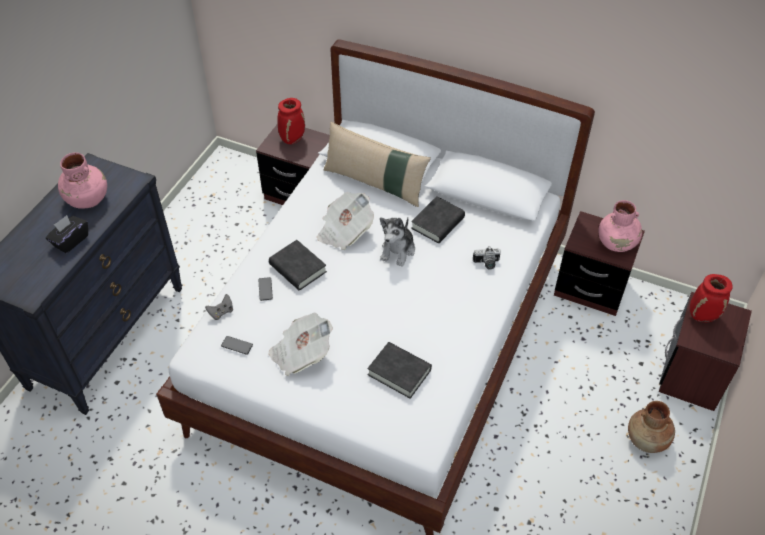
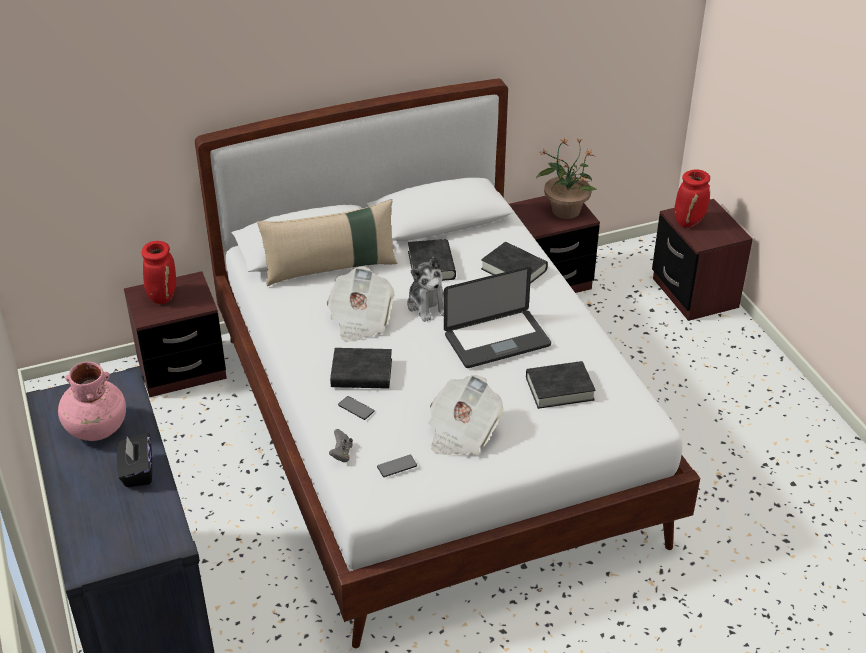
camera: 45 degrees left, 10 degrees down
camera [473,247,501,270] -> black book [481,242,548,284]
pink vase [599,200,642,252] -> potted plant [536,137,596,219]
brown vase [628,401,675,453] -> none
none -> laptop [444,266,551,368]

